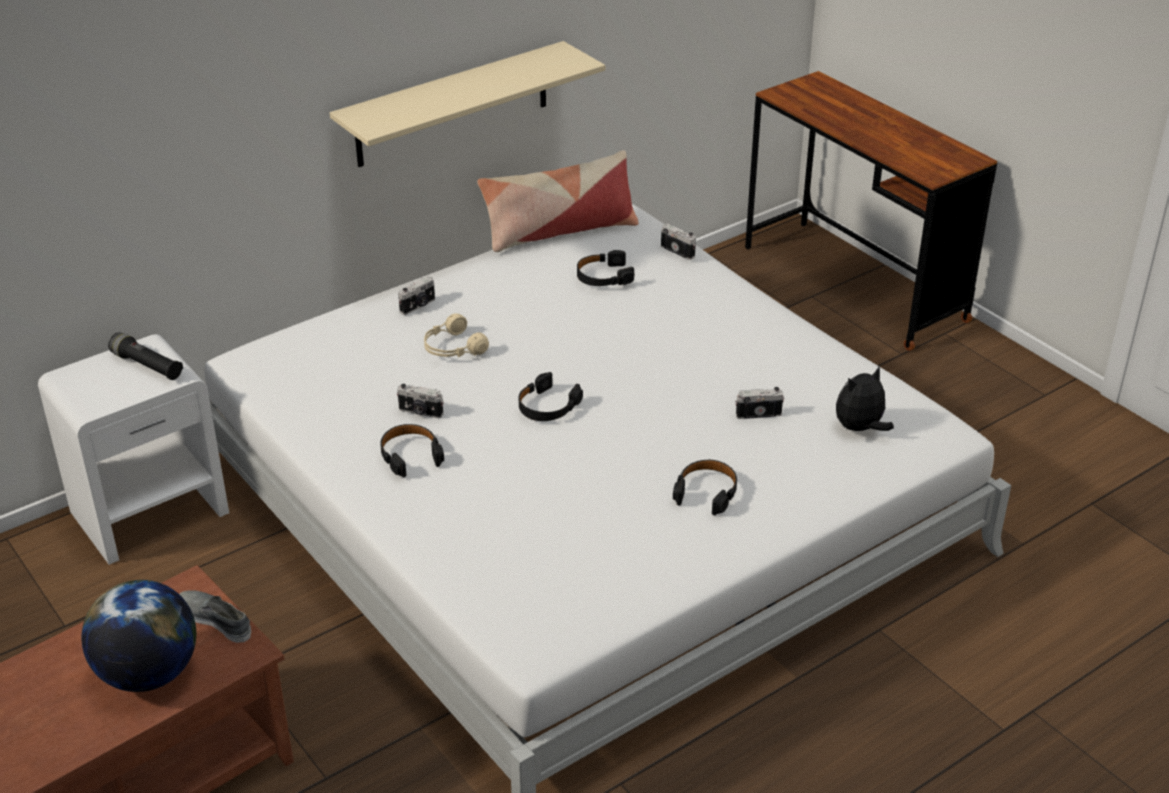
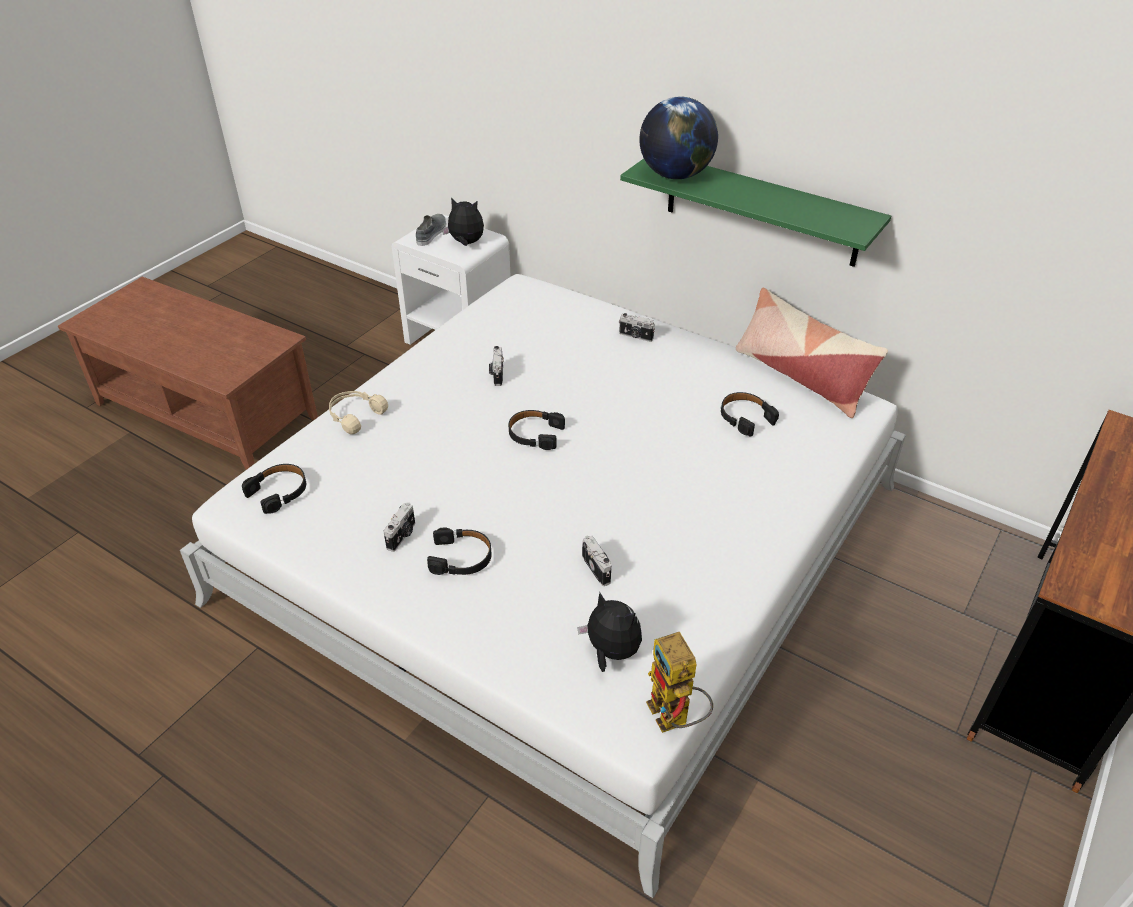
camera: 70 degrees right, 5 degrees up
globe [82,580,196,692] -> globe moved to [639,97,718,179]
black flashlight [108,332,183,380] -> plush toy [442,197,484,246]
grey shoe [179,590,251,643] -> grey shoe moved to [416,214,446,246]
beige shelf [330,41,605,167] -> green shelf [620,159,891,267]
black headphones [380,424,444,477] -> black headphones moved to [242,464,306,514]
beige headphones [424,313,489,357] -> beige headphones moved to [329,391,388,434]
camera [661,223,696,260] -> camera moved to [384,502,415,552]
none -> toy robot [646,632,713,733]

